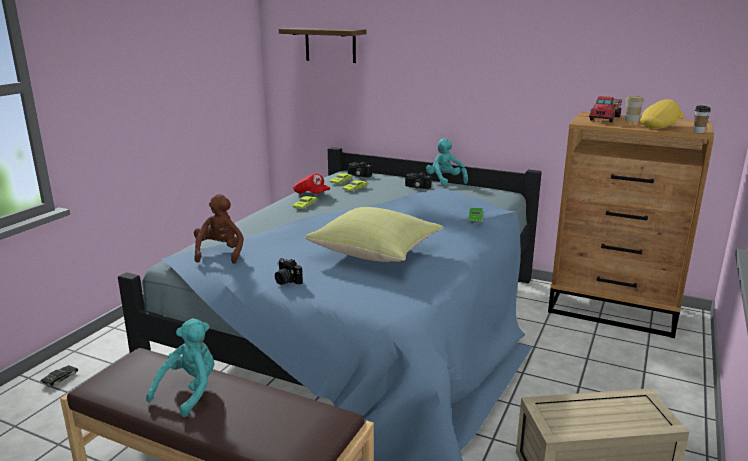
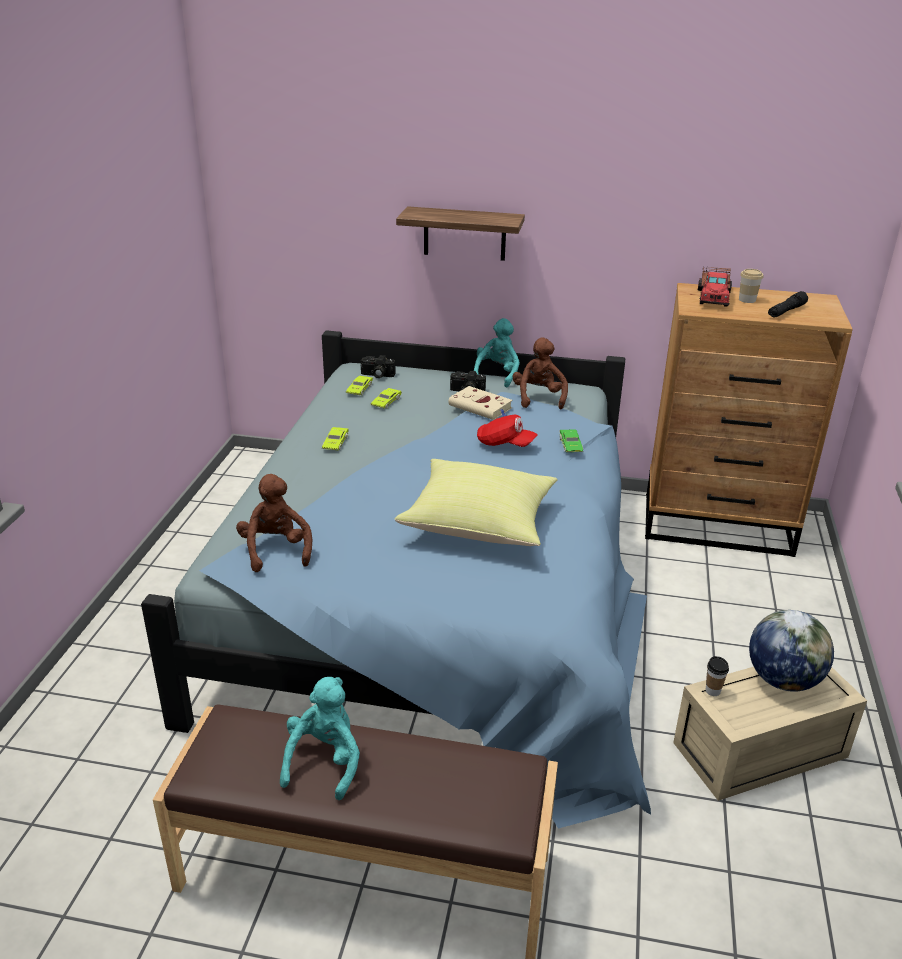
camera: 15 degrees left, 10 degrees up
black toy car [40,365,79,386] -> none
camera [275,258,303,285] -> none
shelf [279,27,367,63] -> shelf moved to [396,206,525,261]
red cap [293,174,330,194] -> red cap moved to [477,415,538,447]
turquoise plush toy [426,138,468,186] -> turquoise plush toy turned 60 degrees clockwise [474,318,520,388]
yellow cap [640,99,684,129] -> black flashlight [768,291,808,318]
cup [693,105,711,133] -> cup moved to [706,656,729,696]
none -> beige book [448,386,513,420]
none -> brown plush toy [513,337,568,409]
none -> globe [749,610,834,692]

